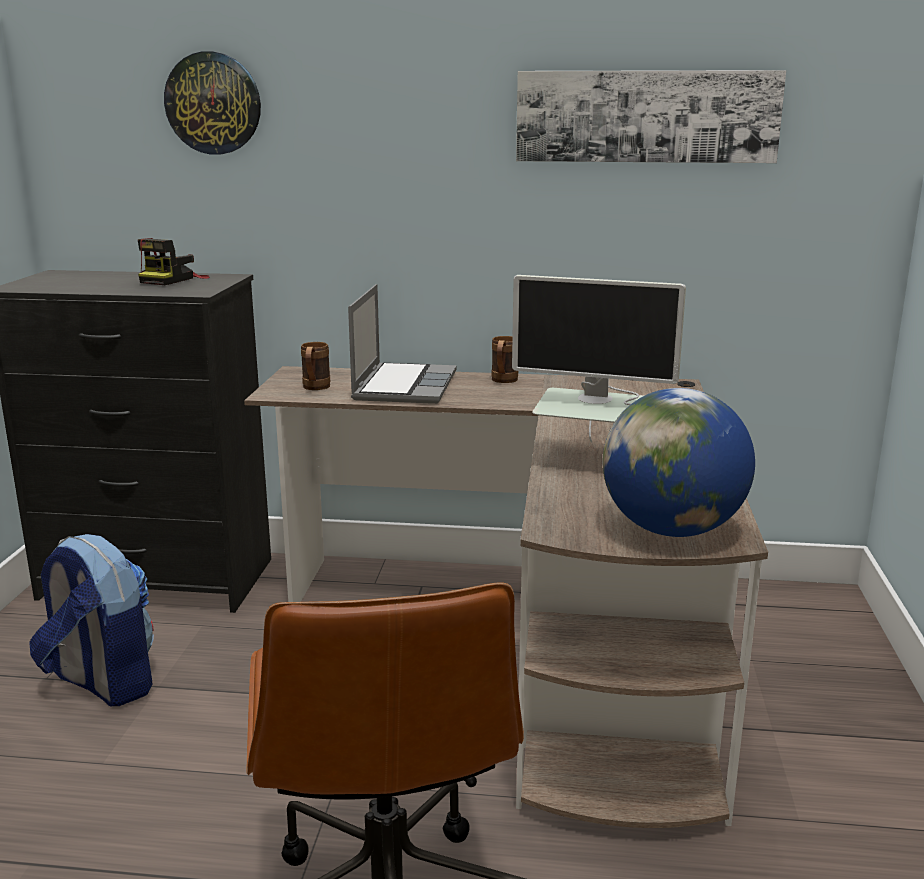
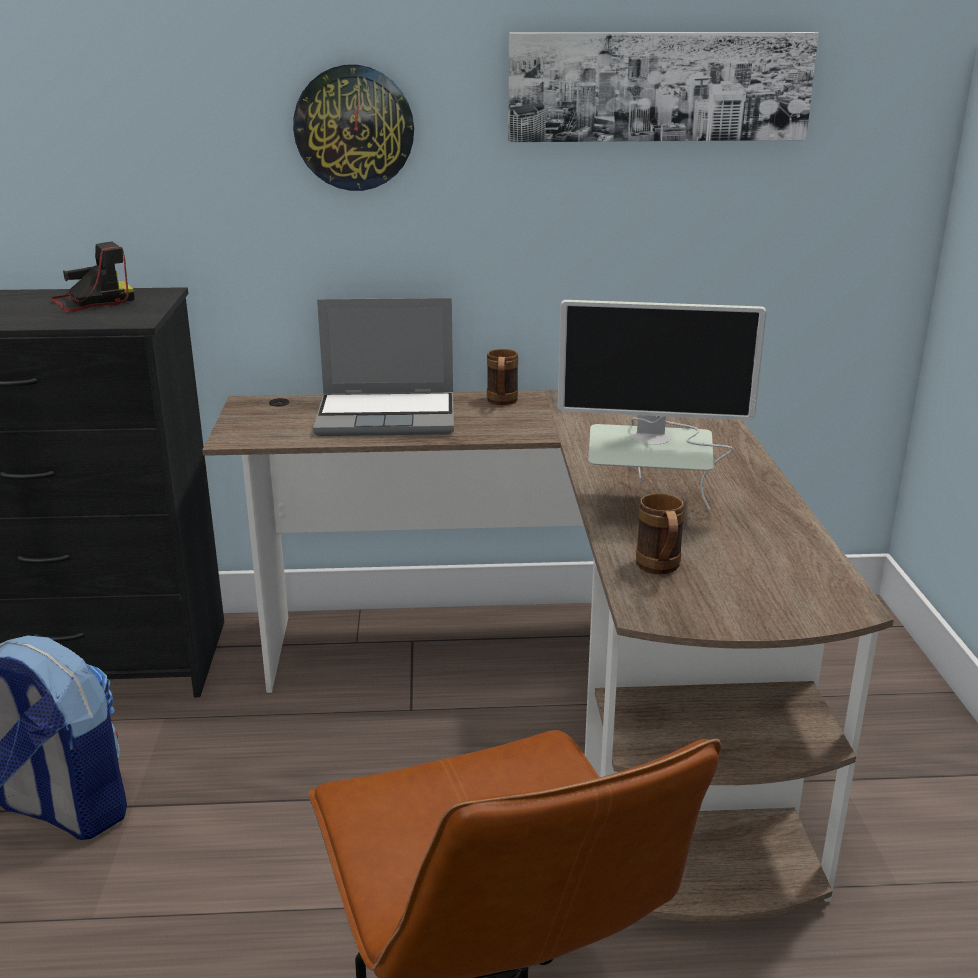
camera: 10 degrees left, 5 degrees up
camera [138,238,210,285] -> camera turned 135 degrees counterclockwise [50,242,134,312]
wall clock [164,51,261,155] -> wall clock moved to [293,65,414,191]
brown mug [301,342,330,390] -> brown mug moved to [636,493,684,574]
laptop [348,284,456,404] -> laptop turned 90 degrees clockwise [313,298,454,436]
globe [603,388,755,537] -> none

